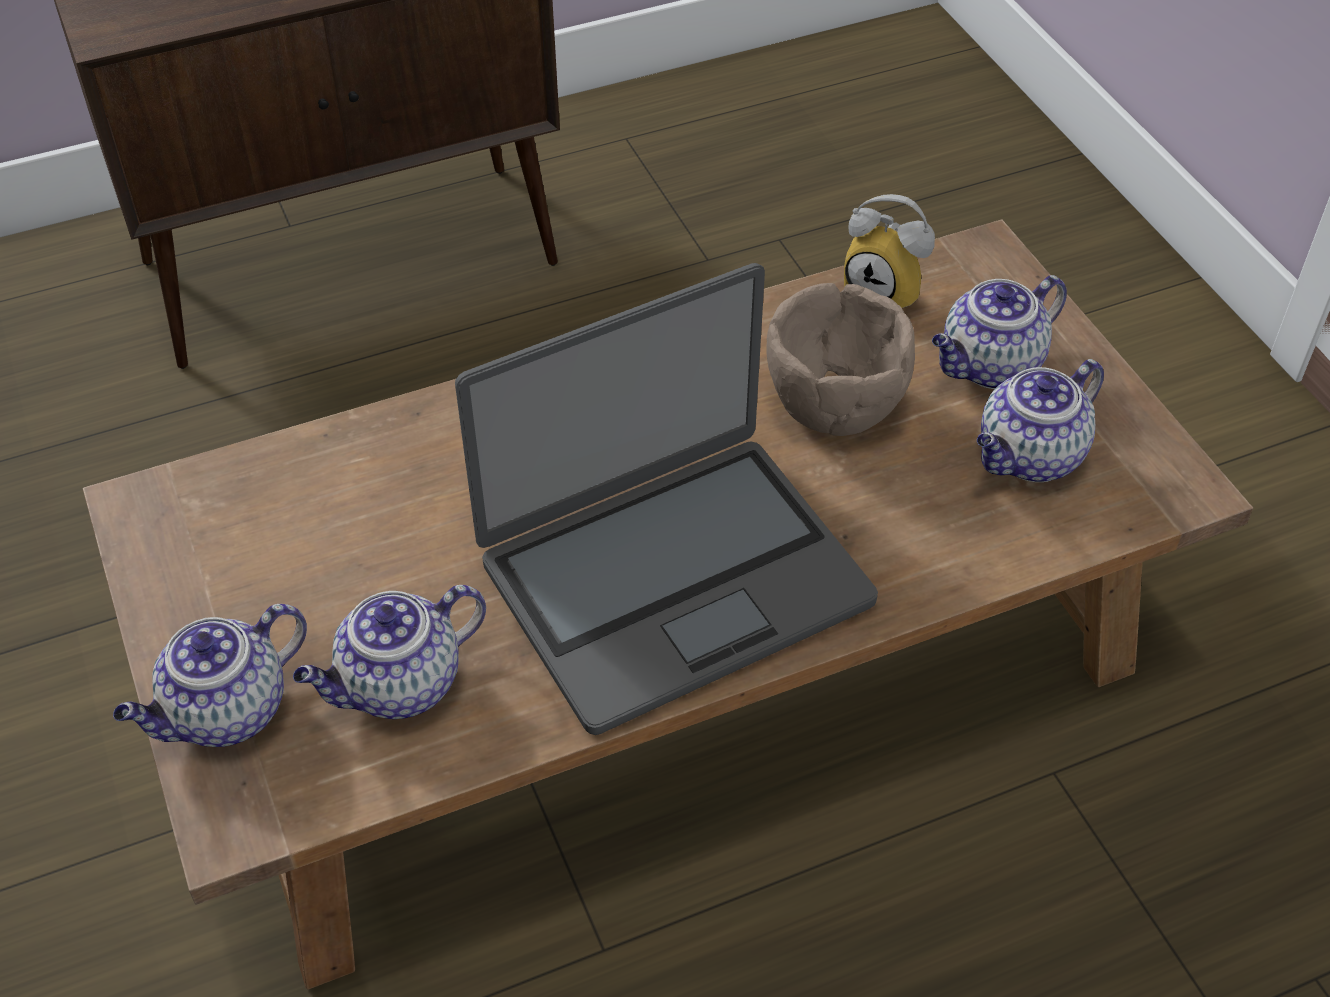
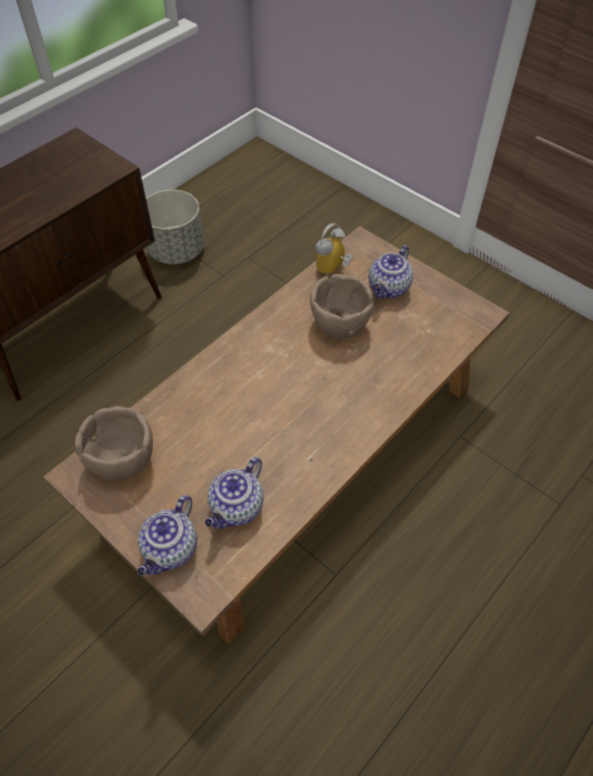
camera: 25 degrees left, 5 degrees up
laptop [455,263,878,735] -> none
alarm clock [844,194,935,308] -> alarm clock turned 120 degrees clockwise [316,223,353,277]
teapot [977,359,1104,482] -> none
none -> brown bowl [75,406,153,481]
none -> grey planter [146,190,204,264]

